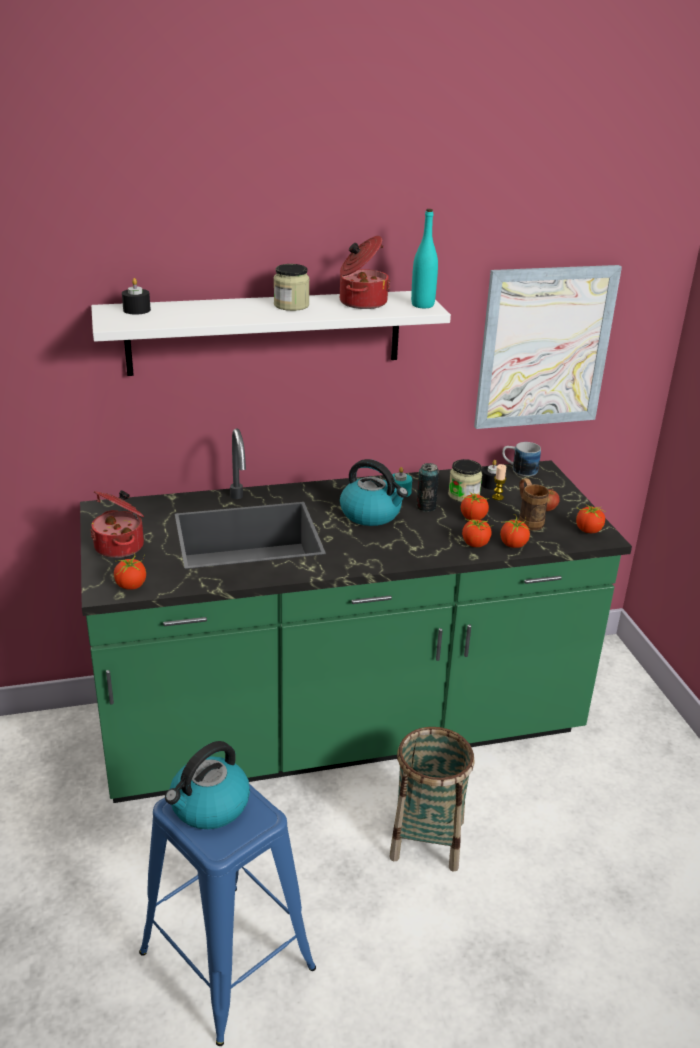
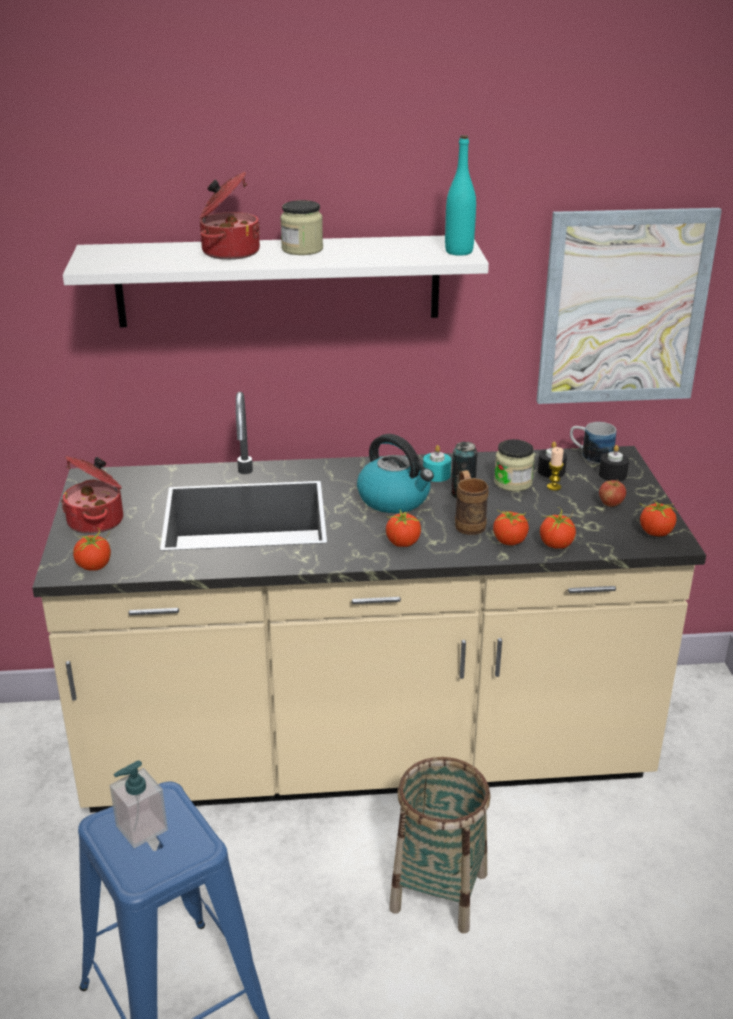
camera: 10 degrees right, 0 degrees up
green counter [80,428,632,803] -> beige counter [32,392,706,813]
black candle [122,278,151,314] -> black candle moved to [599,445,629,481]
kettle [165,741,250,829] -> soap dispenser [110,760,168,848]
cooking pot [340,236,391,309] -> cooking pot moved to [200,171,260,260]
tomato [461,491,489,520] -> tomato moved to [386,510,422,547]
brown mug [519,478,549,531] -> brown mug moved to [455,470,489,535]

